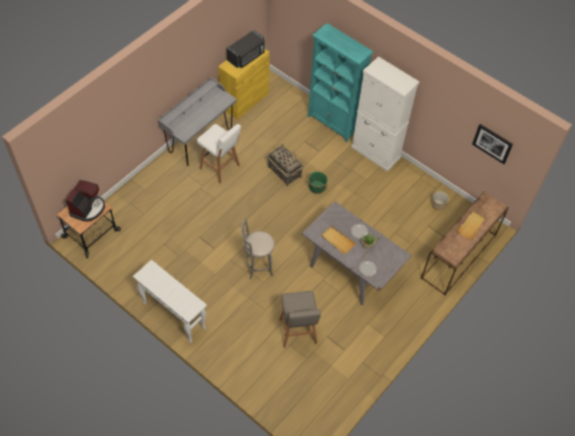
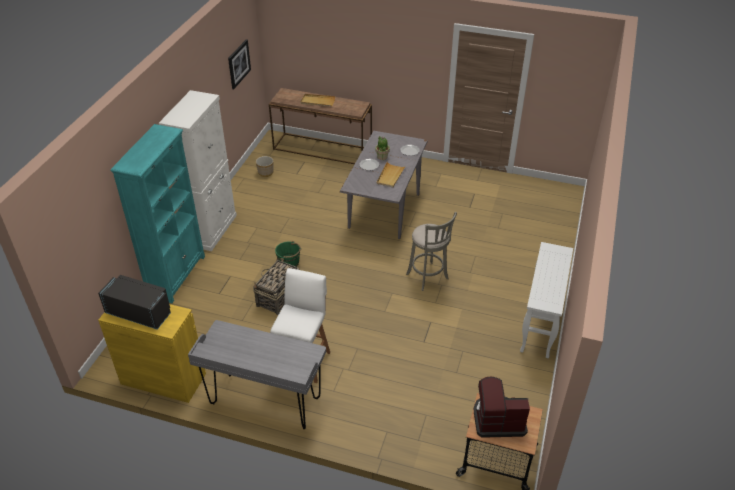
camera: 110 degrees left, 15 degrees down
grey stool [279,291,321,348] -> none

